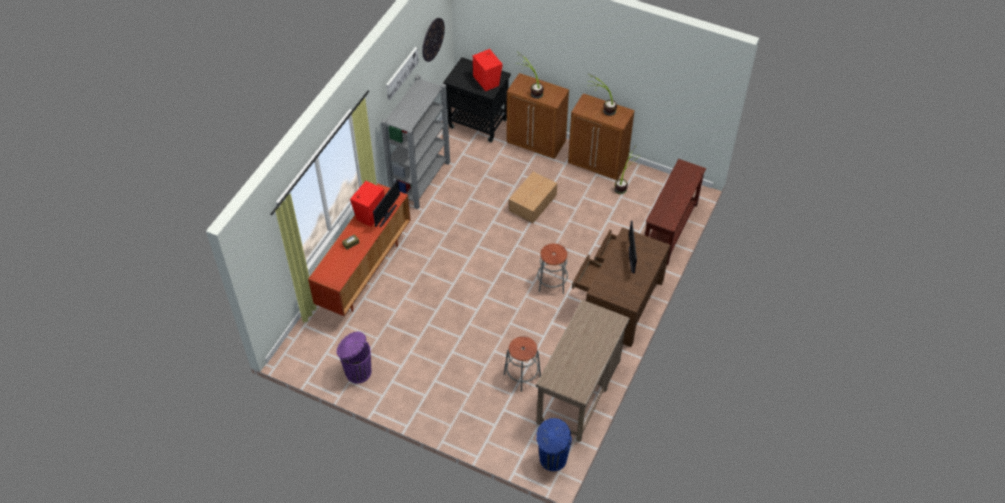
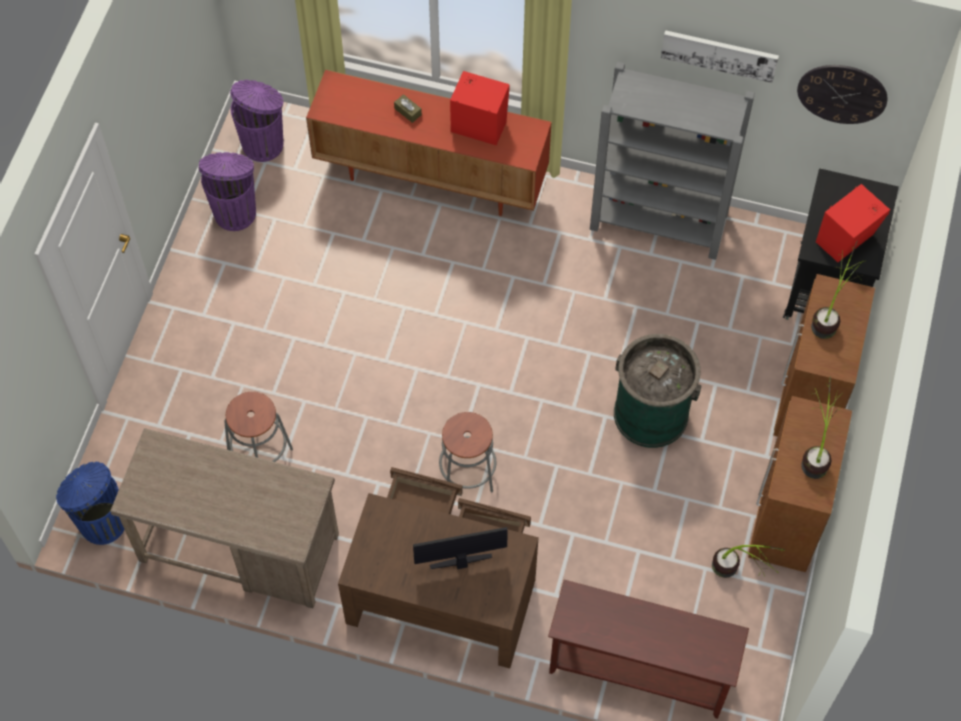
camera: 80 degrees right, 10 degrees up
monitor [373,179,400,227] -> none
cardboard box [509,171,557,223] -> green trash can [614,334,701,448]
none -> purple trash can [230,80,284,162]

